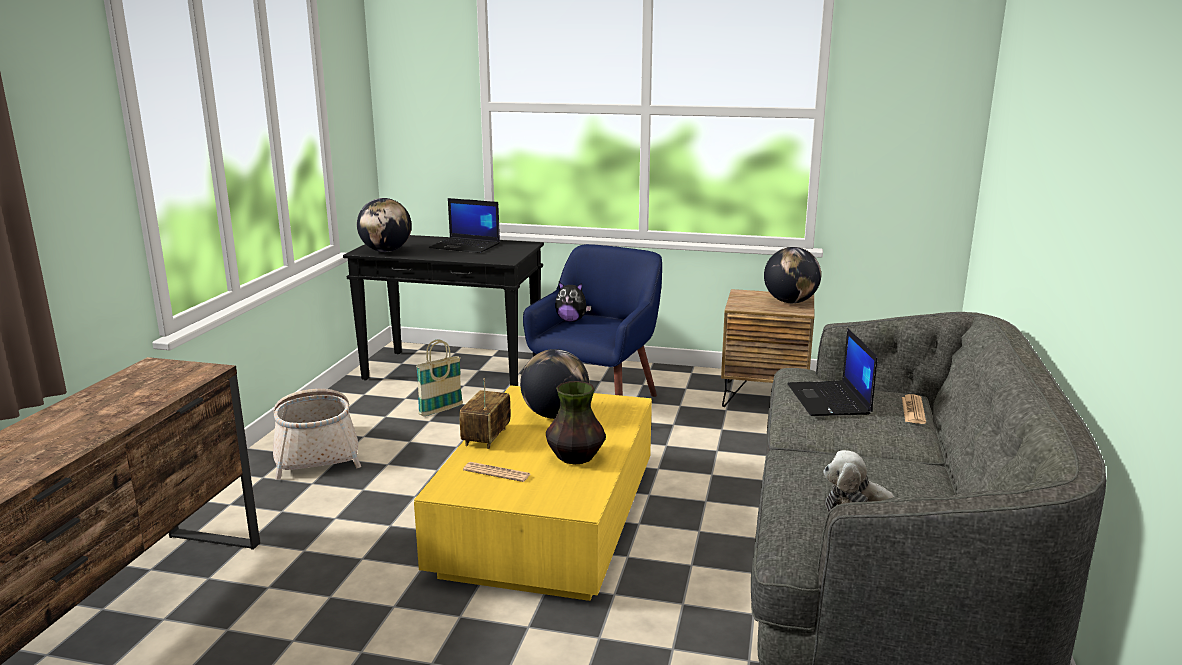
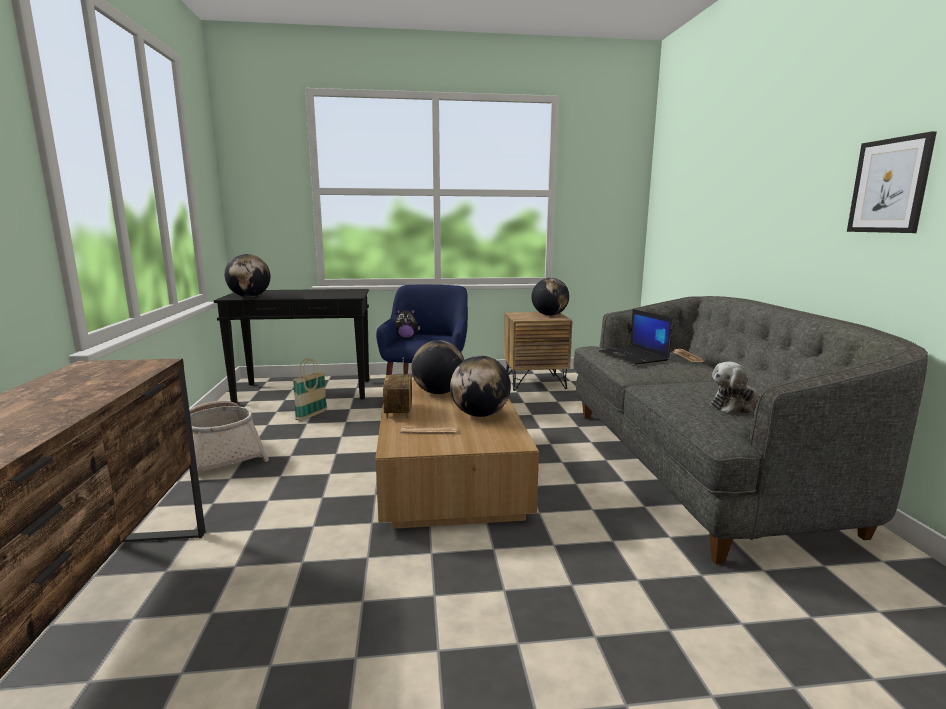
camera: 20 degrees left, 5 degrees down
yellow coffee table [414,385,652,601] -> brown coffee table [375,379,539,529]
laptop [429,198,500,253] -> none
vase [546,381,606,465] -> globe [450,356,511,417]
none -> picture [847,131,937,233]

